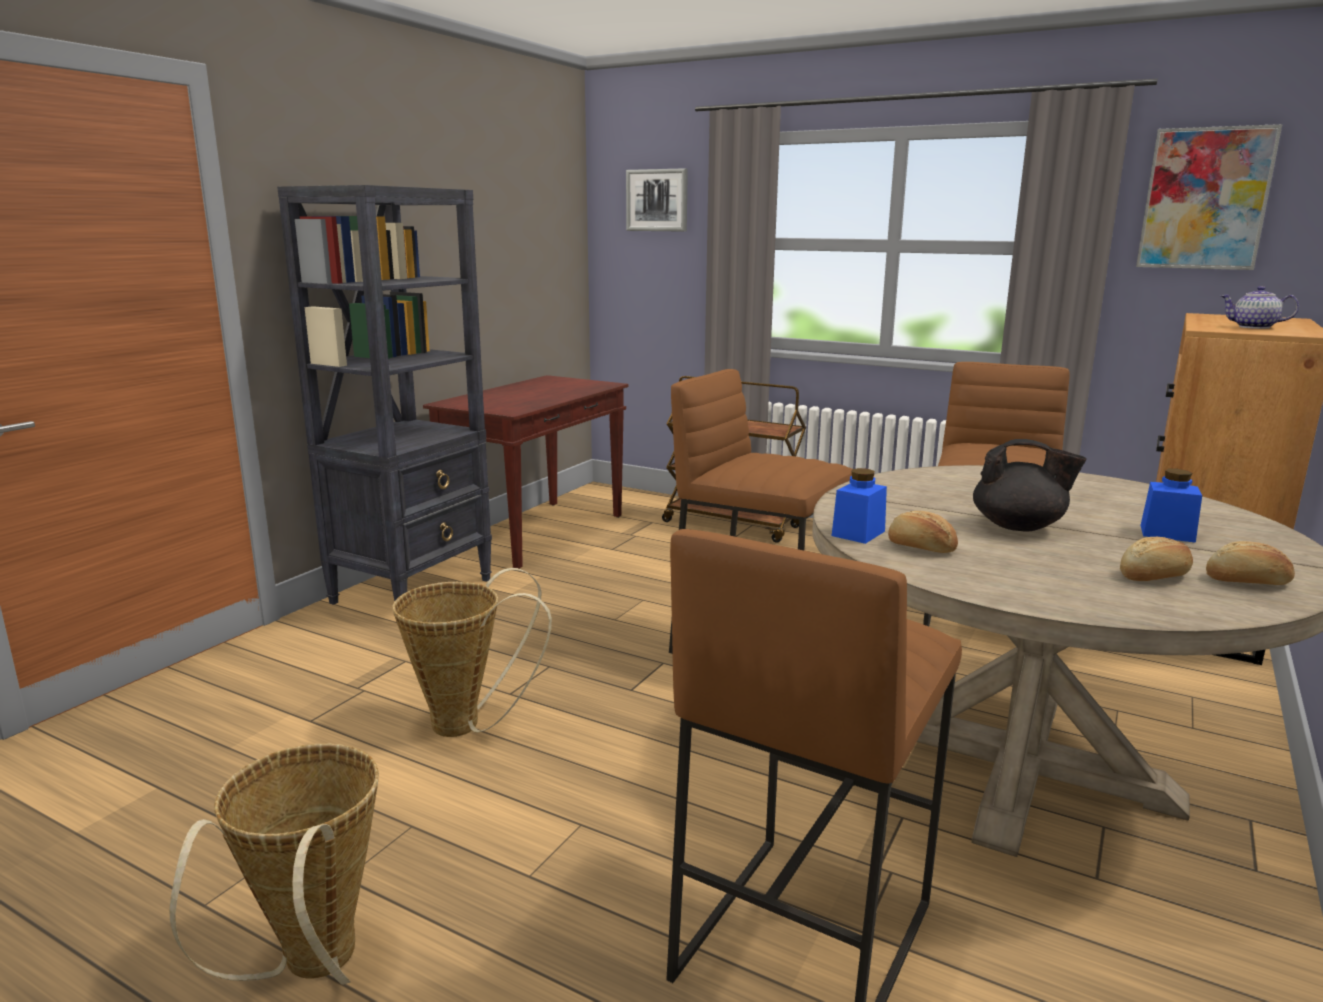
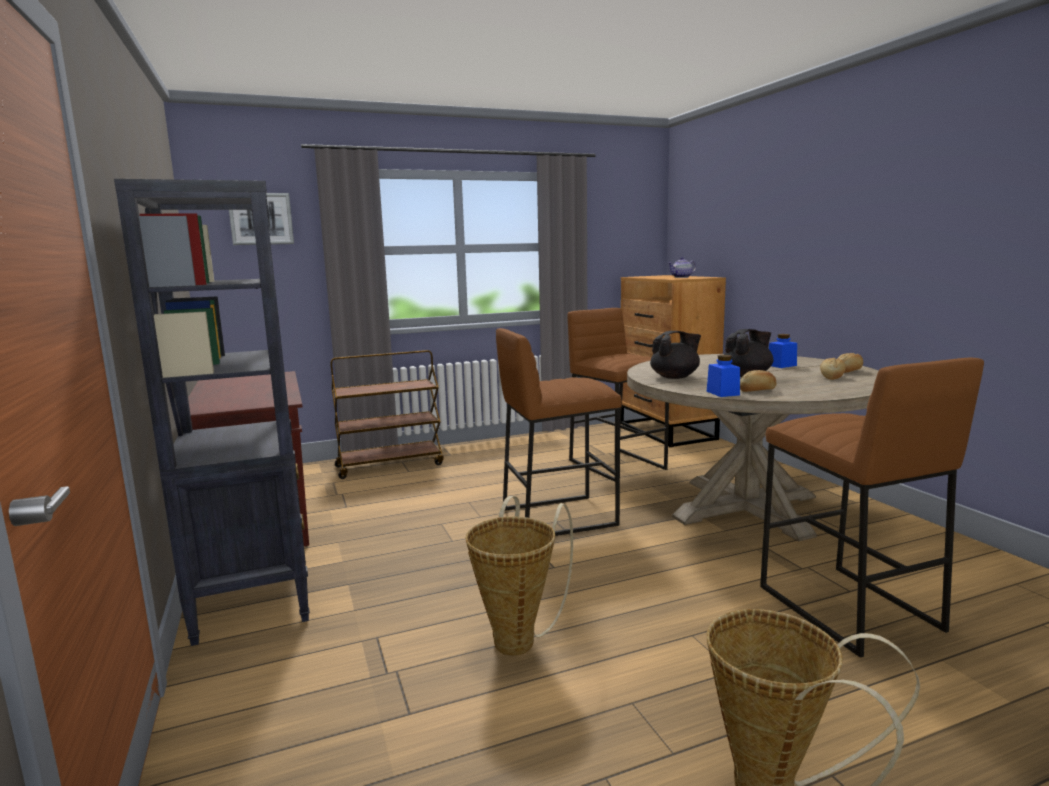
camera: 50 degrees left, 5 degrees down
picture [1136,124,1282,270] -> none
none -> black teapot [650,331,701,379]

